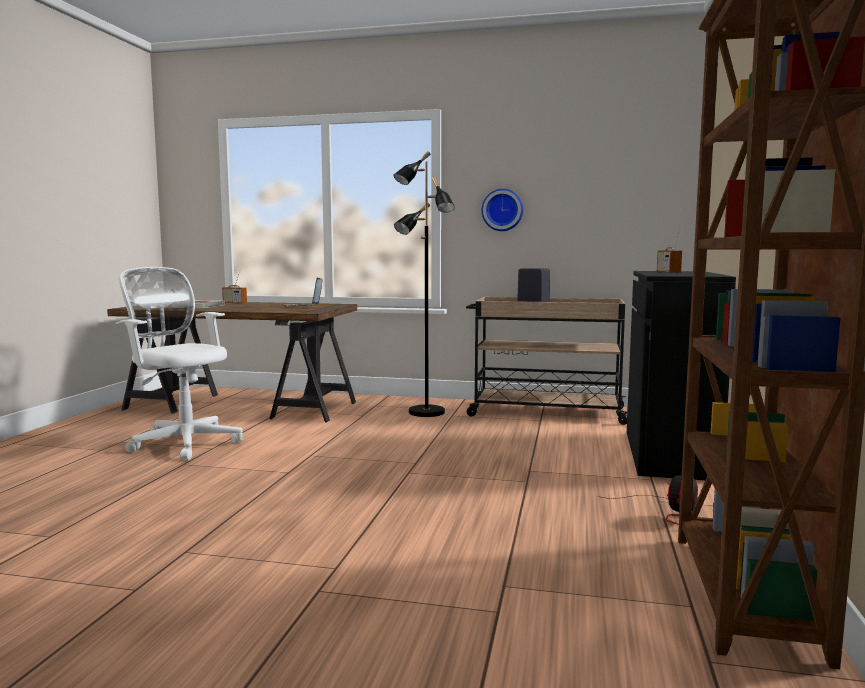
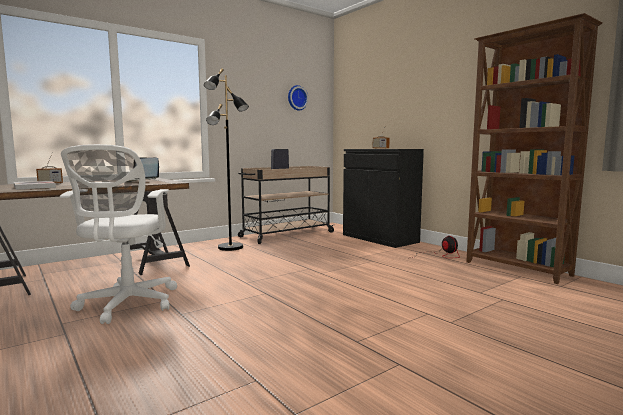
camera: 50 degrees left, 0 degrees up
white office chair [116,267,243,461] -> white office chair turned 75 degrees counterclockwise [60,144,177,324]
wall clock [482,189,523,231] -> wall clock moved to [288,85,309,110]

